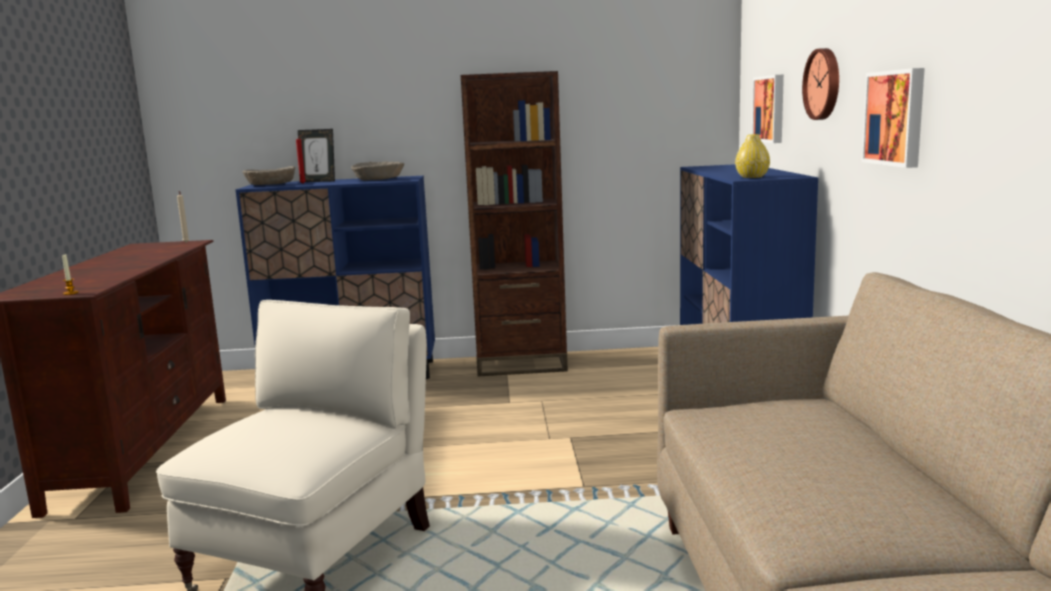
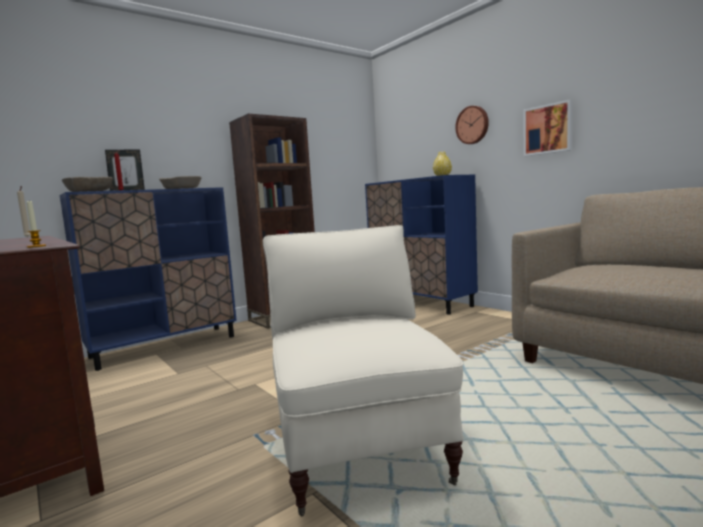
camera: 35 degrees left, 5 degrees down
picture [752,75,784,143] -> none

